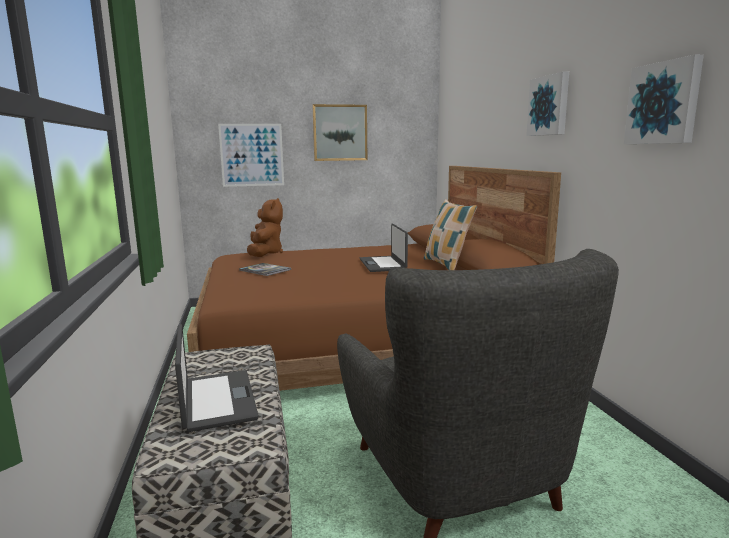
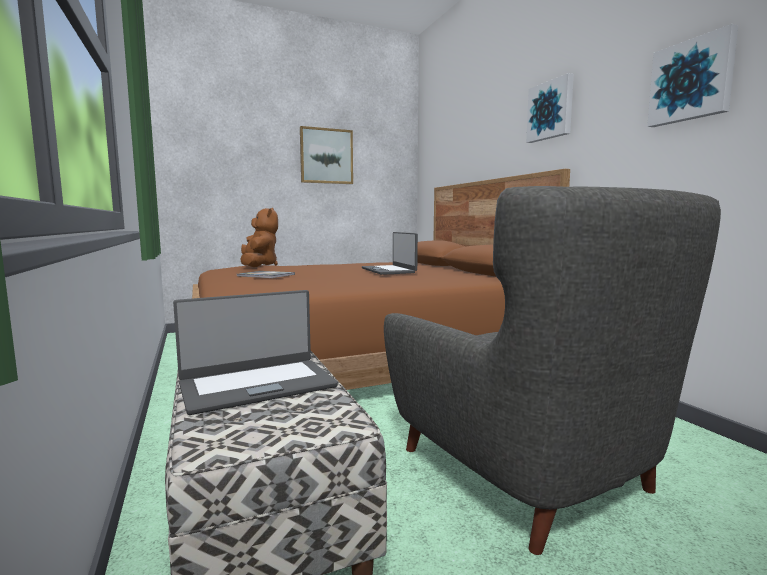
camera: 10 degrees left, 5 degrees down
laptop [175,324,259,432] -> laptop turned 90 degrees clockwise [173,290,338,415]
picture [218,124,284,187] -> none
pillow [424,199,477,270] -> none

